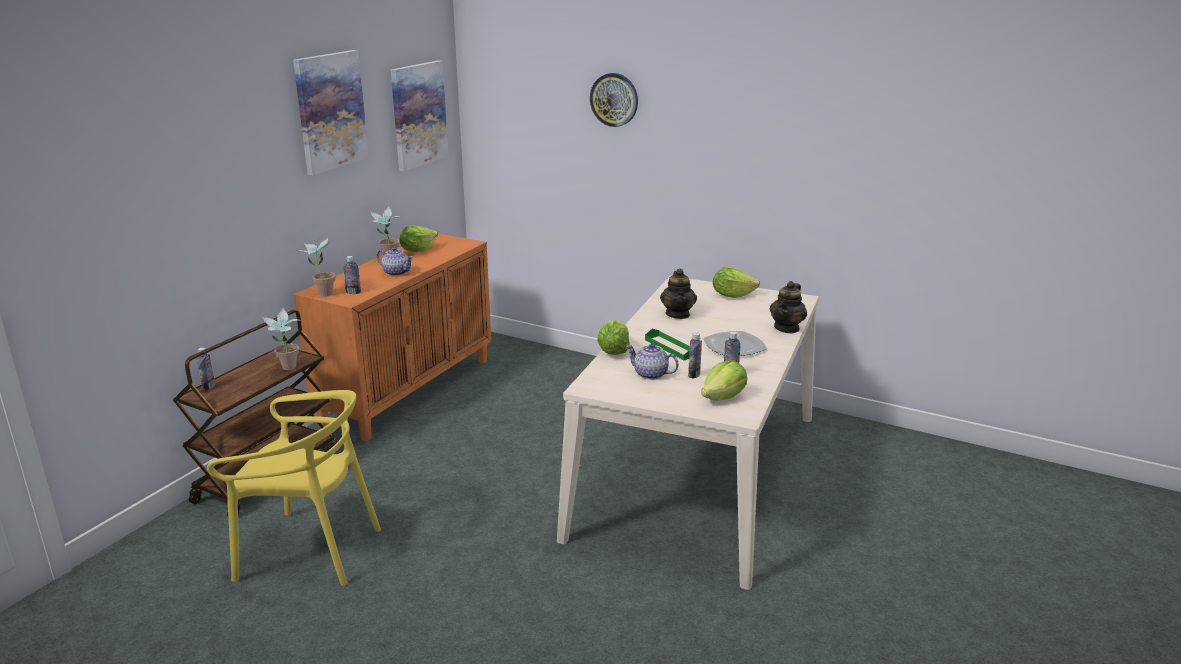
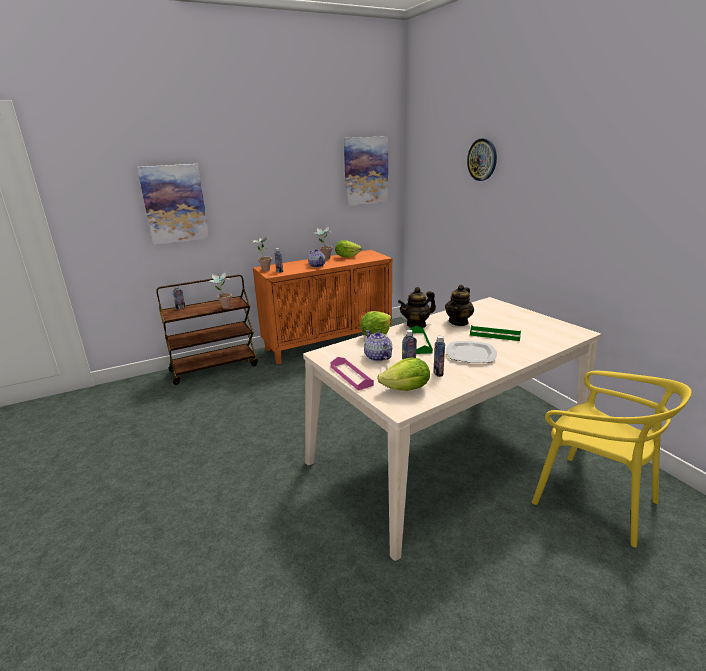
camera: 35 degrees right, 0 degrees up
yellow chair [207,390,381,586] -> yellow chair moved to [532,371,692,547]
picture [293,50,369,175] -> picture moved to [137,164,209,245]
lettuce [713,267,760,298] -> none
teapot [770,281,807,333] -> teapot moved to [398,287,436,328]
none -> pink tray [330,357,374,391]
none -> green tray [470,325,521,341]

